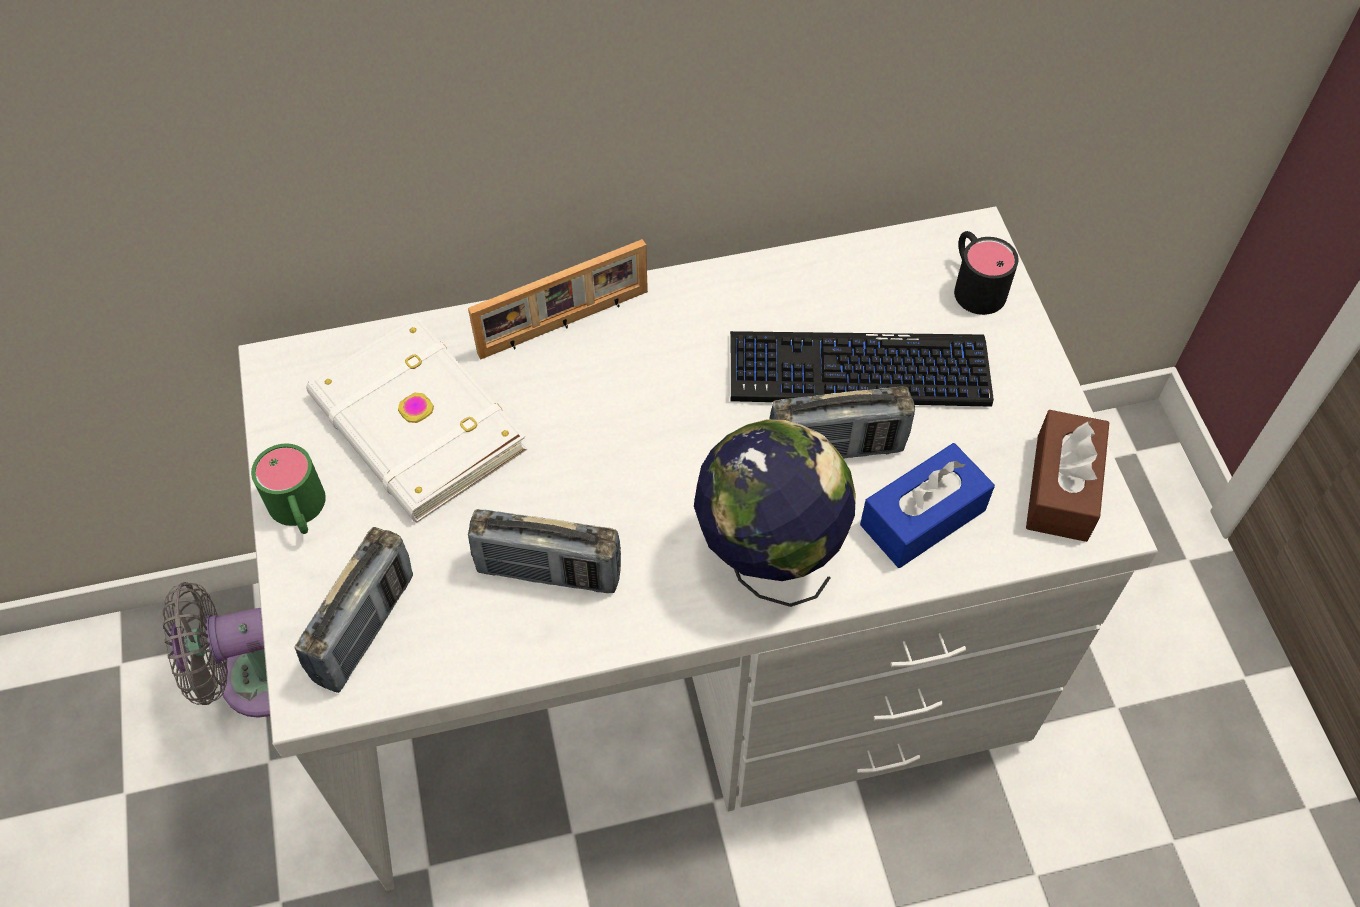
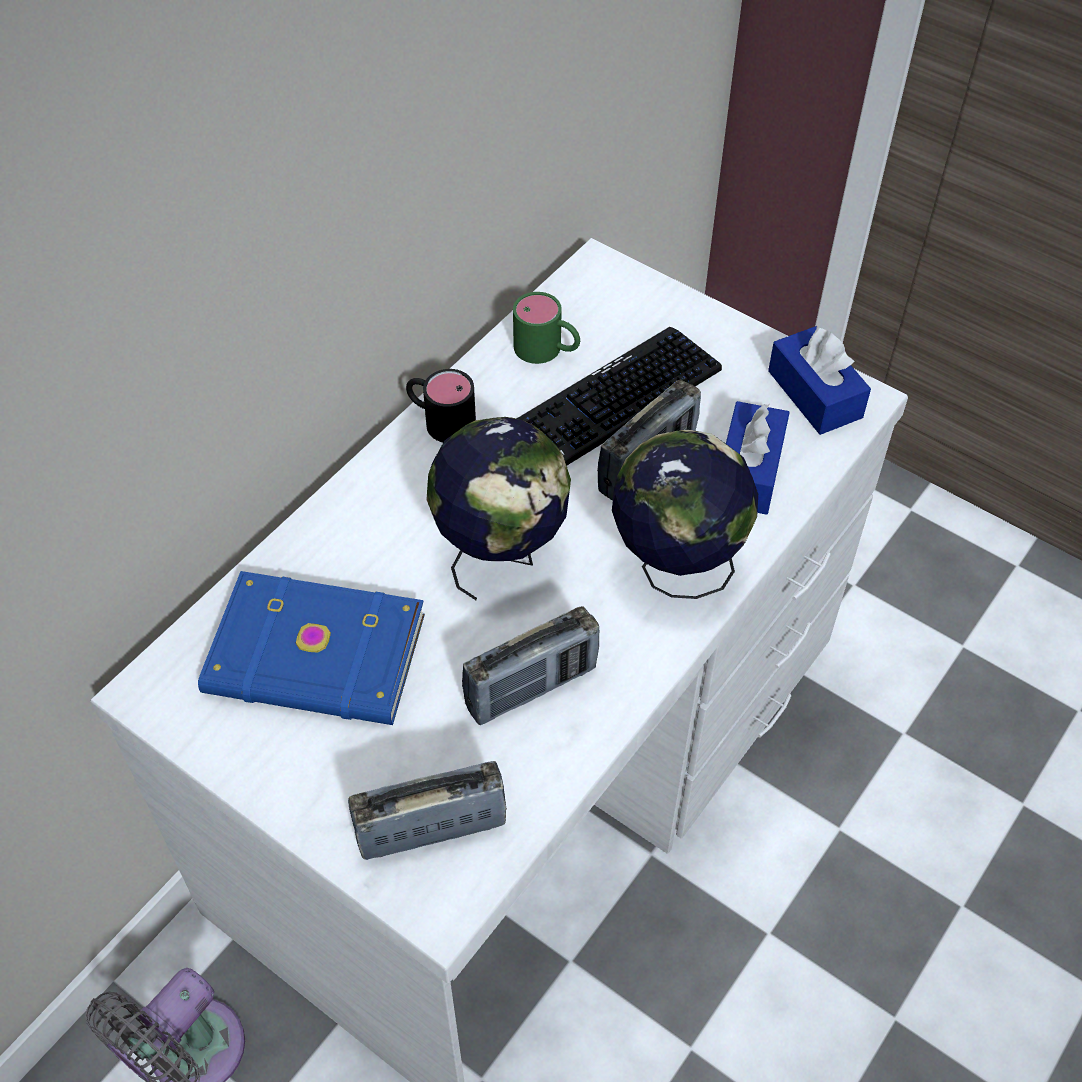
camera: 40 degrees left, 5 degrees down
green mug [251,444,326,534] -> green mug moved to [513,292,580,364]
radio [294,527,413,693] -> radio turned 90 degrees counterclockwise [348,761,507,860]
white book [306,316,528,522] -> blue book [198,571,425,725]
picture frame [468,239,648,360] -> none
black mug [954,231,1019,315] -> black mug moved to [406,369,476,442]
brown tissue box [1026,410,1109,542] -> blue tissue box [768,326,871,435]
none -> globe [427,417,571,600]

